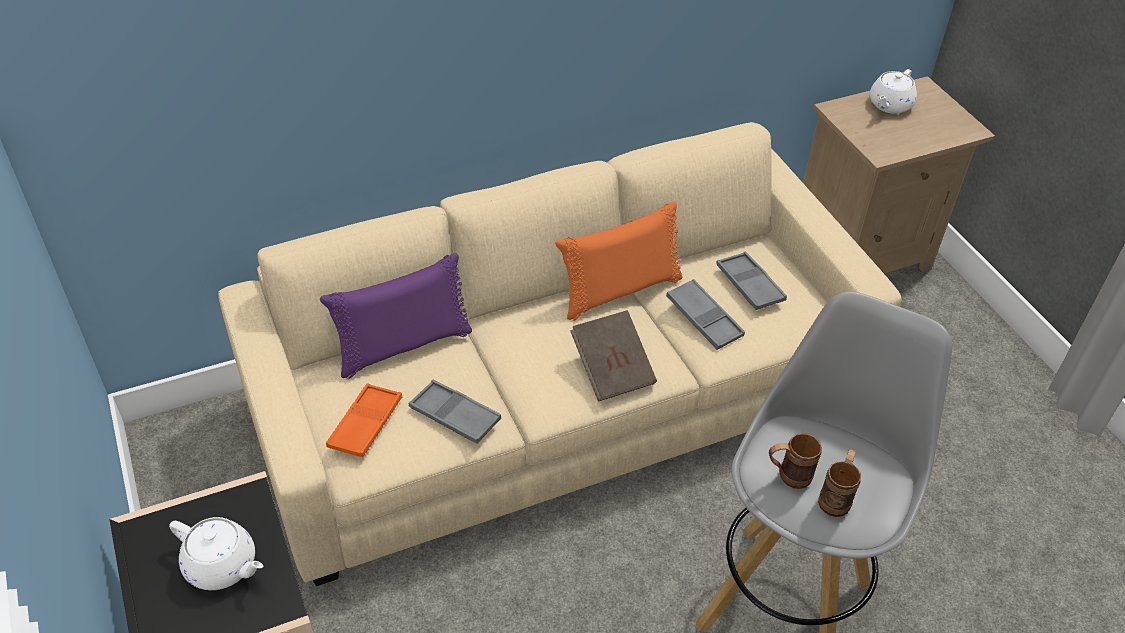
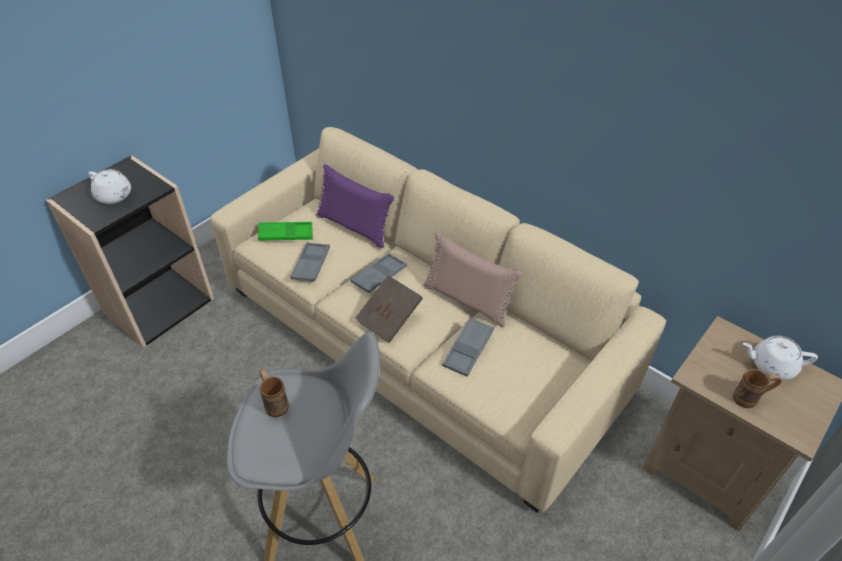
camera: 65 degrees right, 0 degrees up
white teapot [169,517,263,590] -> white teapot turned 60 degrees counterclockwise [88,169,131,204]
orange tray [326,383,402,457] -> green tray [258,222,313,241]
orange pillow [555,202,683,321] -> beige pillow [423,232,522,327]
grey tray [716,252,787,310] -> grey tray moved to [351,253,407,293]
brown mug [818,449,861,517] -> brown mug moved to [733,369,781,408]

